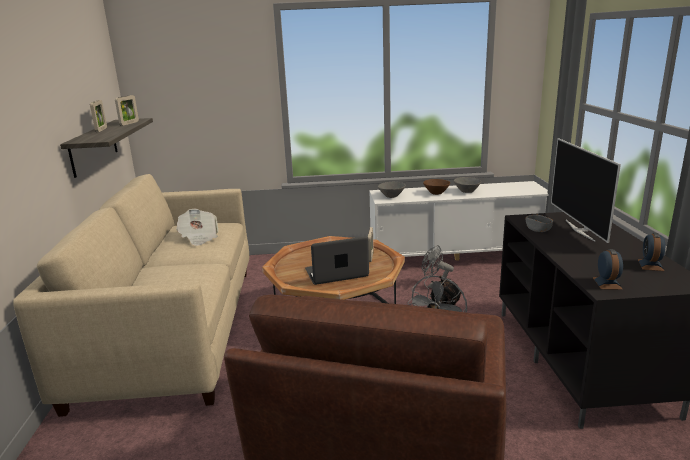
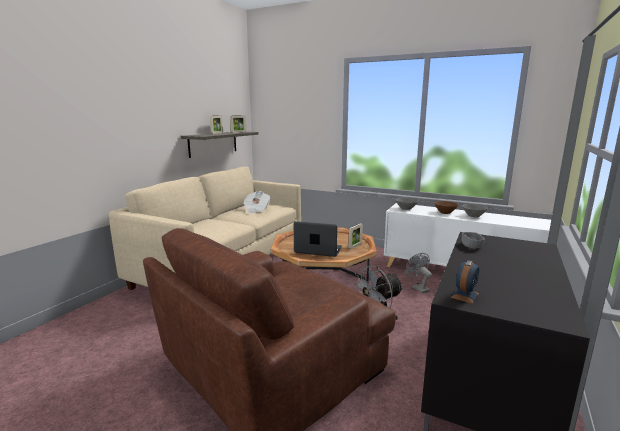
camera: 30 degrees right, 5 degrees down
television [551,138,621,243] -> none
alarm clock [638,233,665,271] -> none

